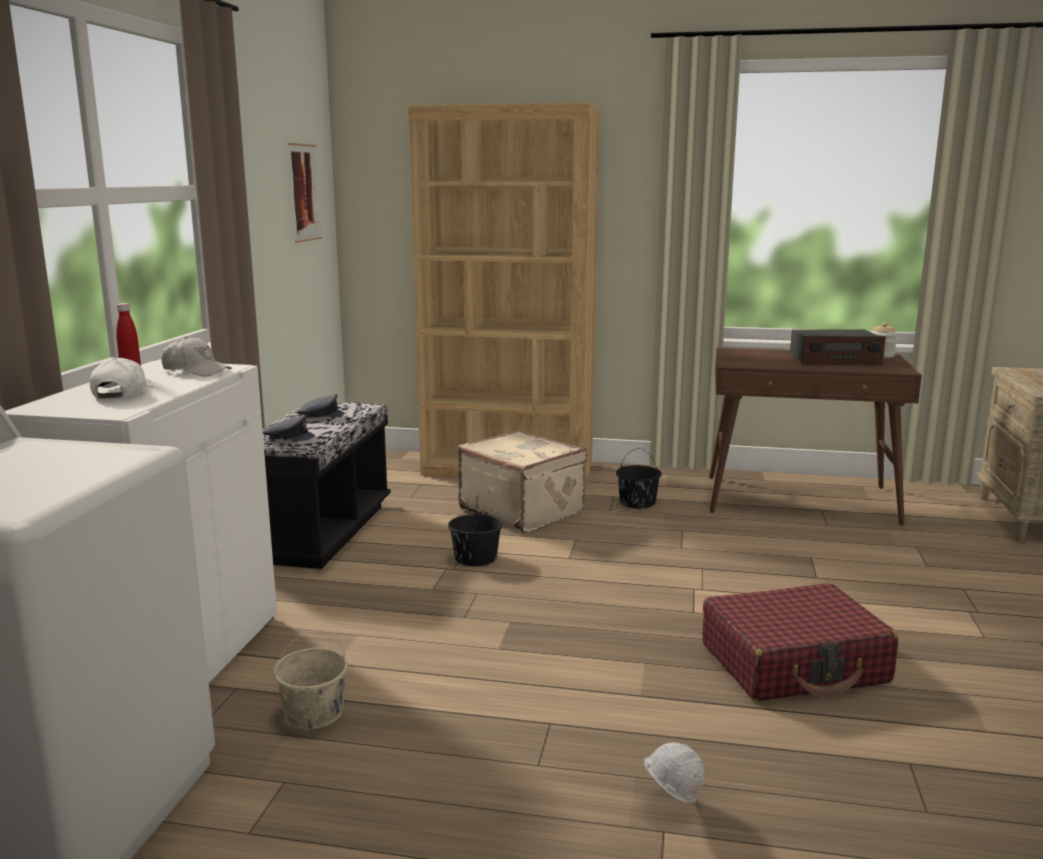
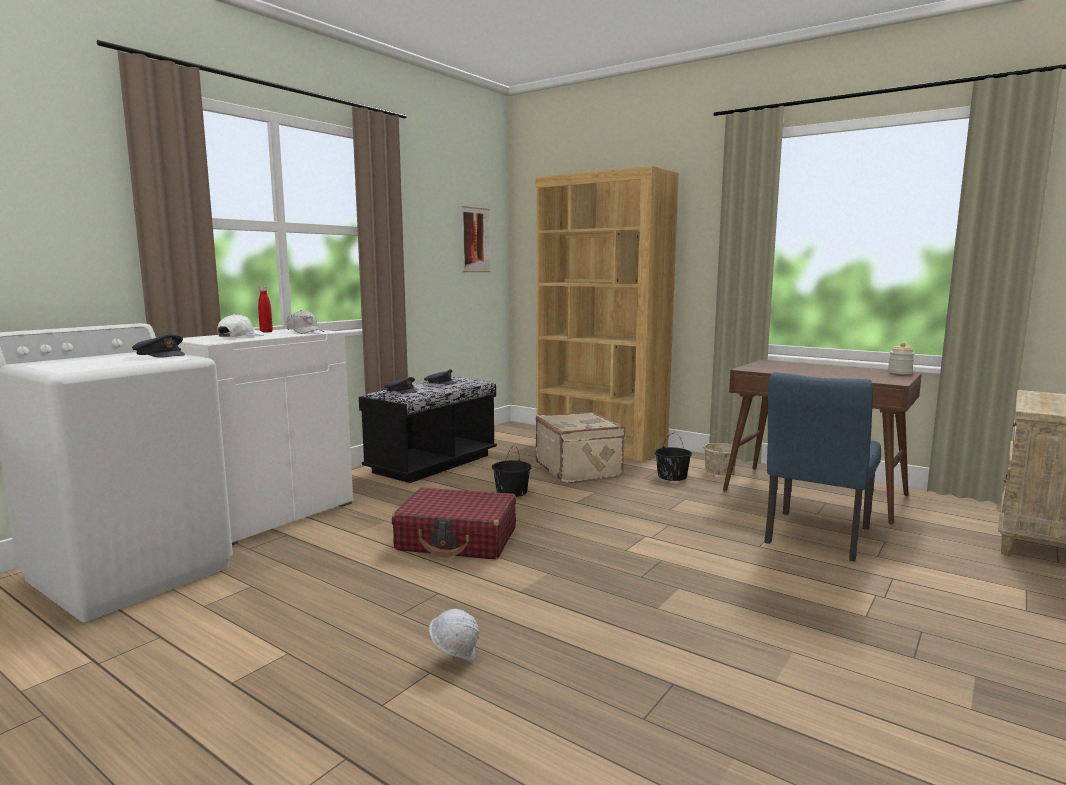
camera: 25 degrees right, 5 degrees down
beige bucket [273,631,348,730] -> beige bucket moved to [703,429,739,475]
red suitcase [702,583,898,701] -> red suitcase moved to [392,487,516,559]
radio [790,330,886,365] -> none
none -> grey cap [132,333,185,358]
none -> blue chair [764,372,881,561]

